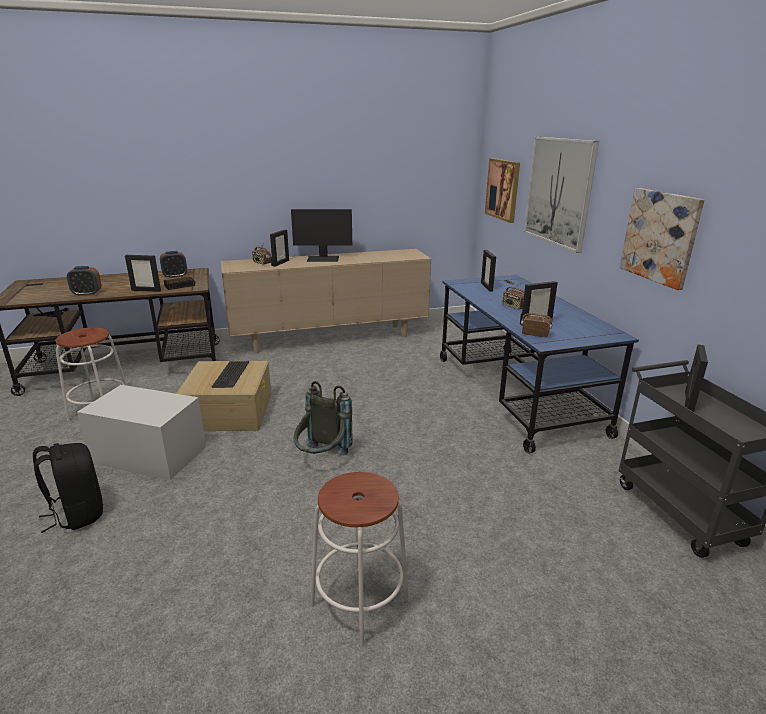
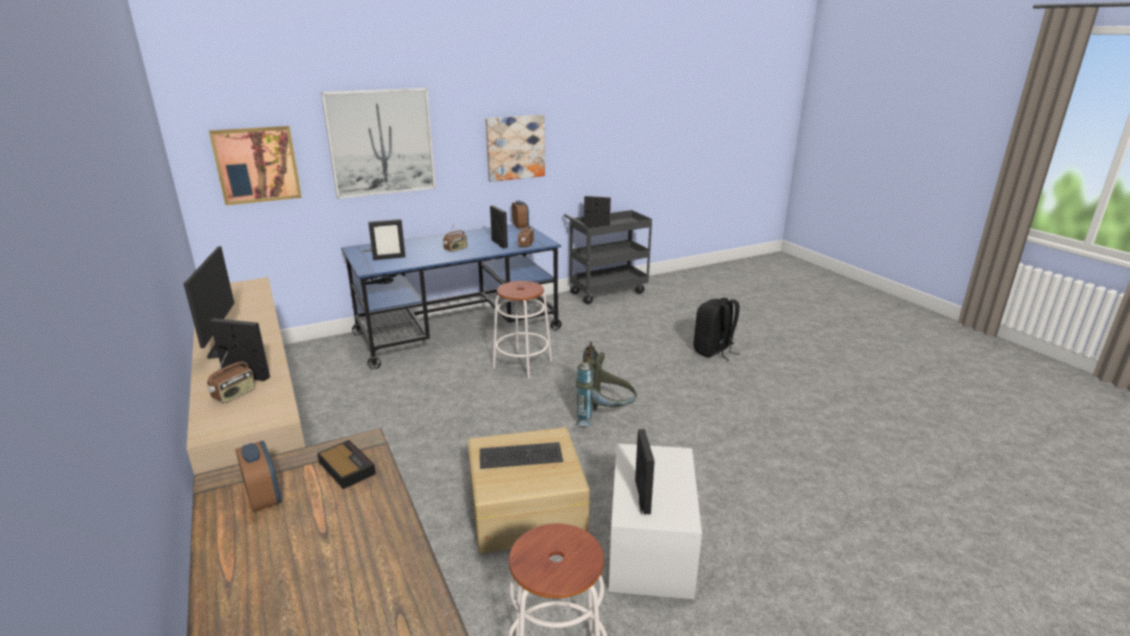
camera: 100 degrees left, 0 degrees up
black backpack [33,443,103,533] -> black backpack moved to [694,298,740,361]
alarm clock [67,266,102,296] -> alarm clock moved to [512,201,529,229]
picture frame [125,255,161,292] -> picture frame moved to [635,429,655,515]
white stool [310,472,409,646] -> white stool moved to [493,281,552,379]

